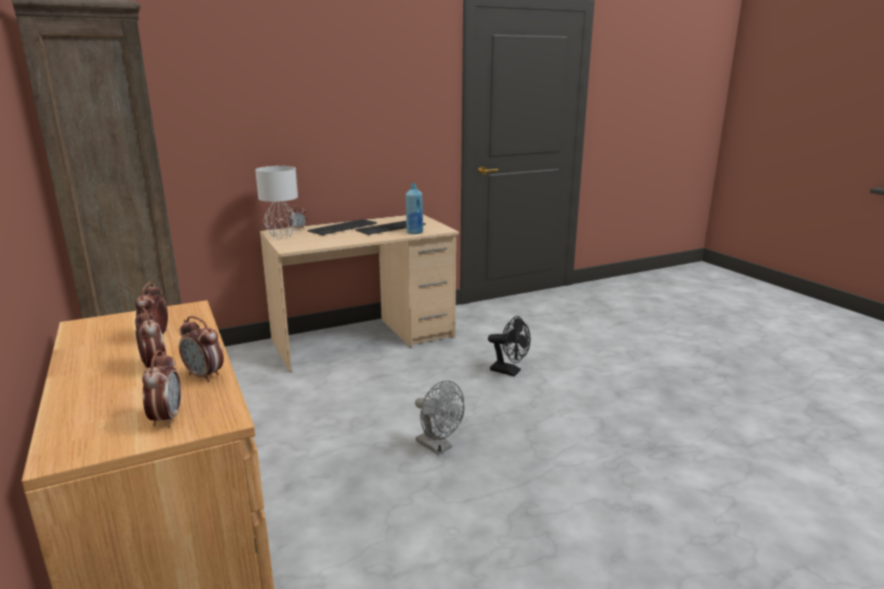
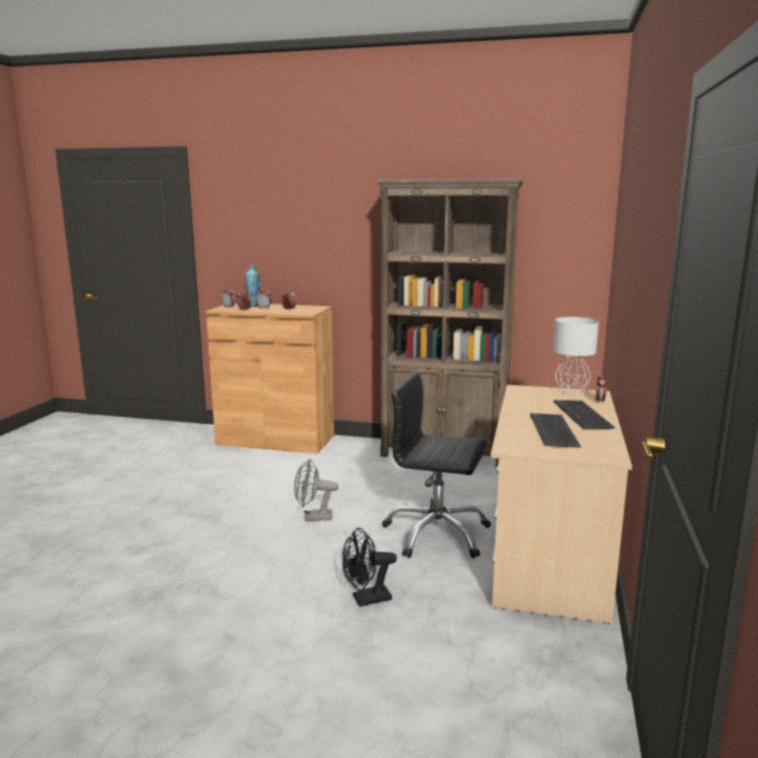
camera: 130 degrees right, 5 degrees down
blue bottle [405,183,423,234] -> blue bottle moved to [245,265,260,307]
none -> black office chair [382,372,491,558]

